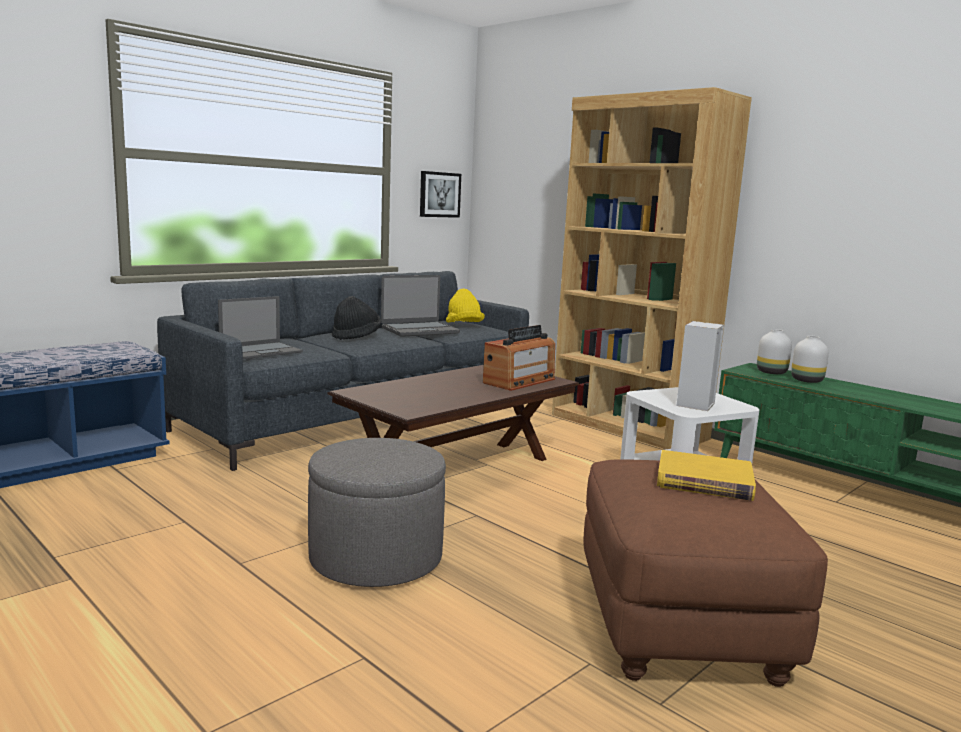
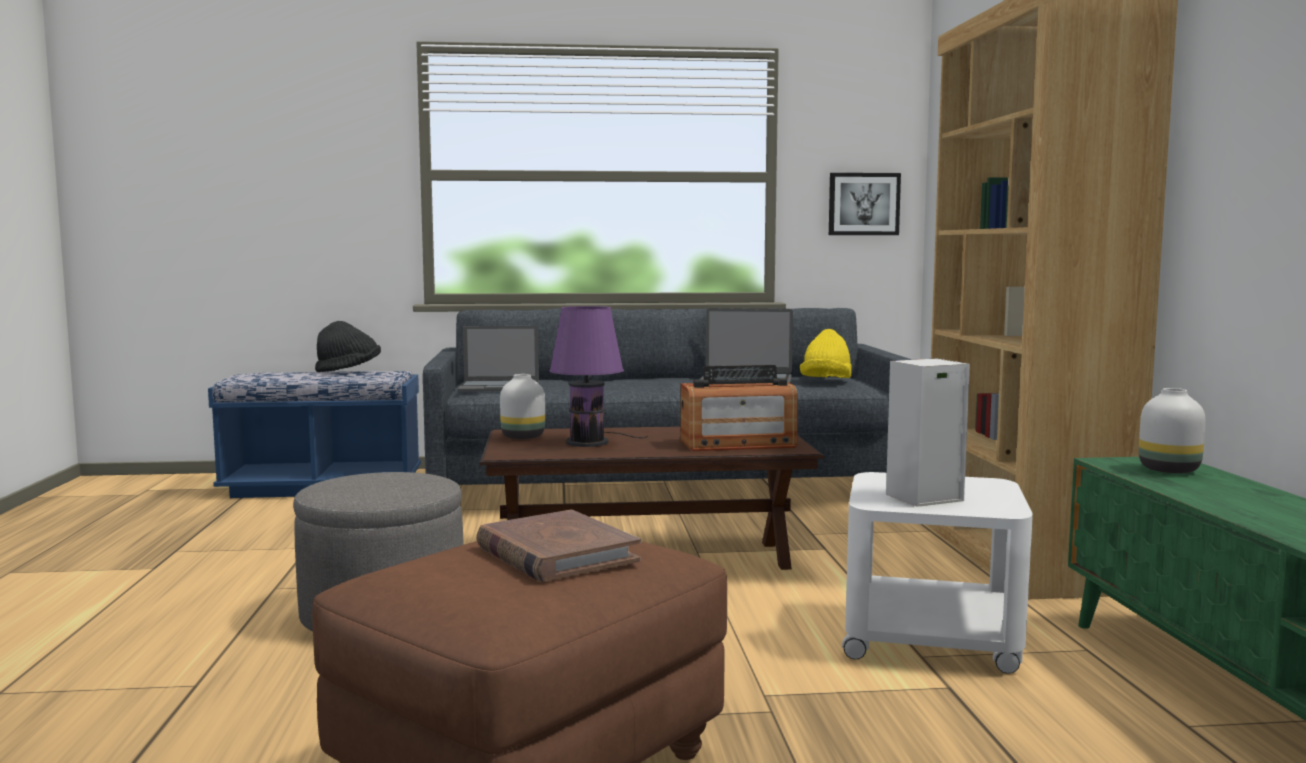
camera: 40 degrees right, 5 degrees down
black hat [332,296,381,340] -> black hat moved to [315,321,381,372]
yellow book [657,450,756,501] -> brown book [476,510,641,582]
white vase [791,335,829,383] -> white vase moved to [500,374,545,439]
none -> purple table lamp [549,306,648,447]

